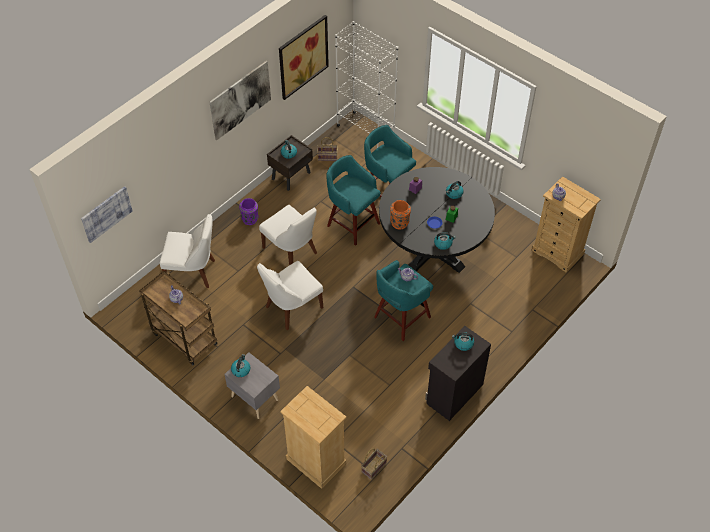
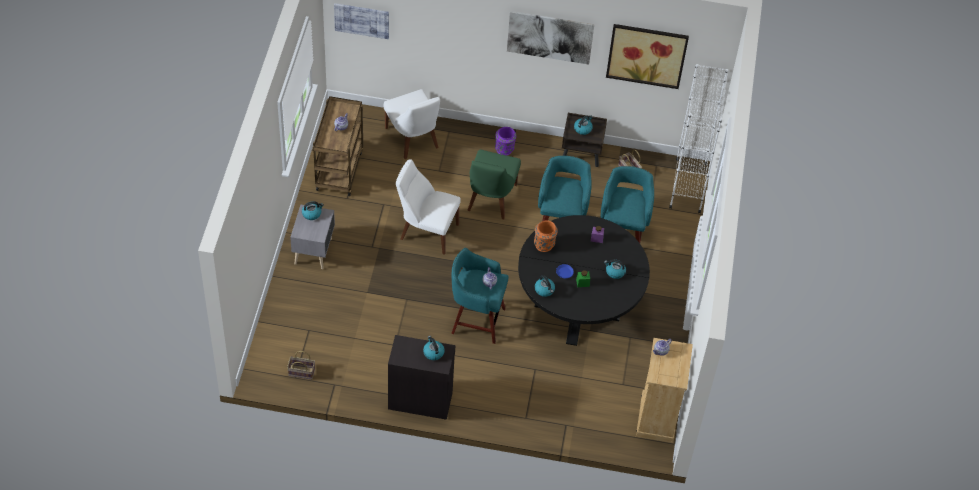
camera: 55 degrees right, 0 degrees up
white chair [259,205,317,265] -> green chair [467,150,521,219]
beige dresser [280,386,347,489] -> none

